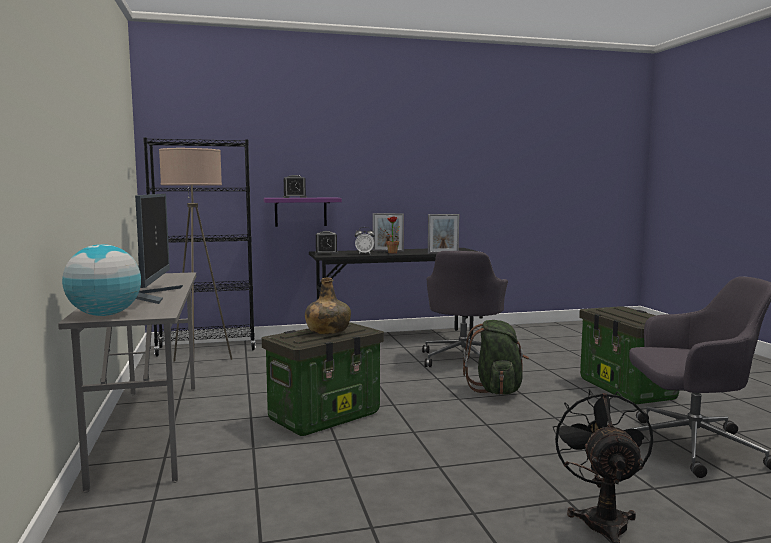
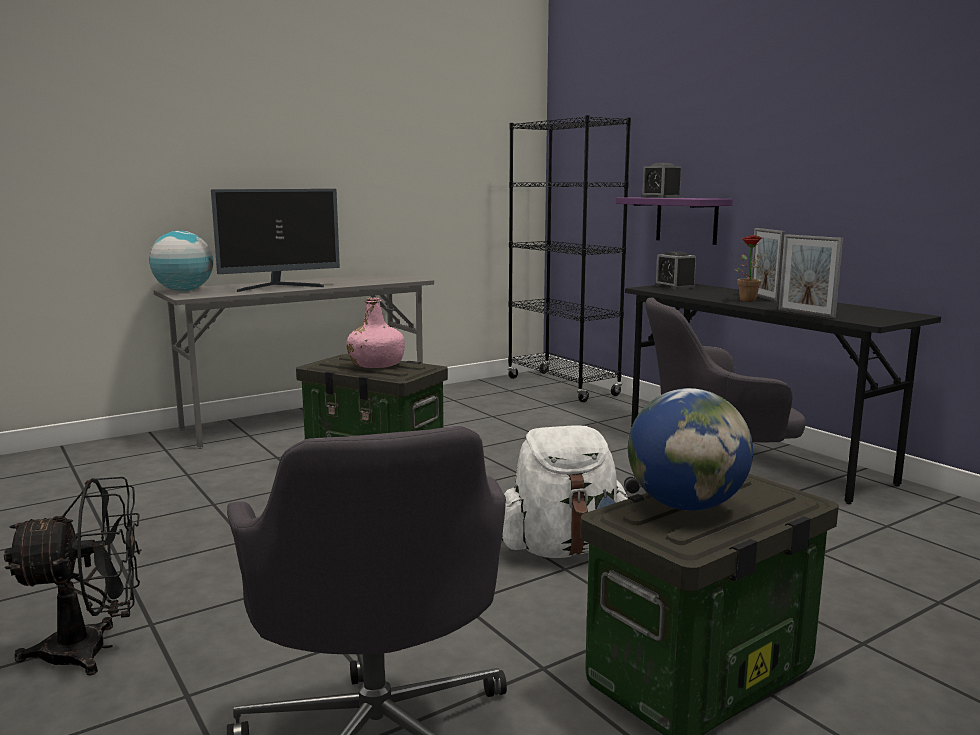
camera: 70 degrees right, 5 degrees up
beige floor lamp [159,148,232,362] -> none
green bottle [305,277,351,334] -> pink bottle [347,297,405,368]
alarm clock [355,227,375,254] -> none
green backpack [463,320,529,395] -> white backpack [502,425,628,558]
none -> globe [628,388,753,511]

